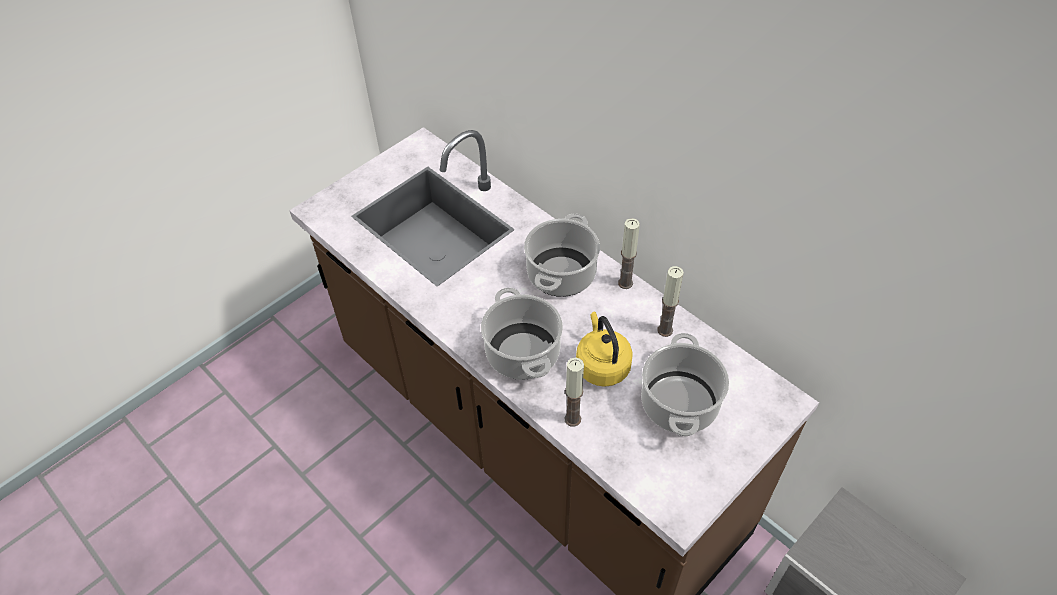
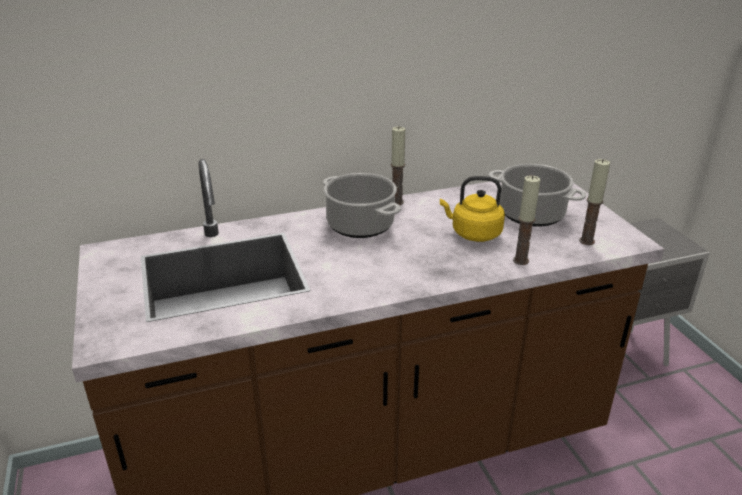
camera: 65 degrees left, 20 degrees down
cooking pot [481,288,563,380] -> none
candle [657,266,684,337] -> candle moved to [579,159,610,245]

